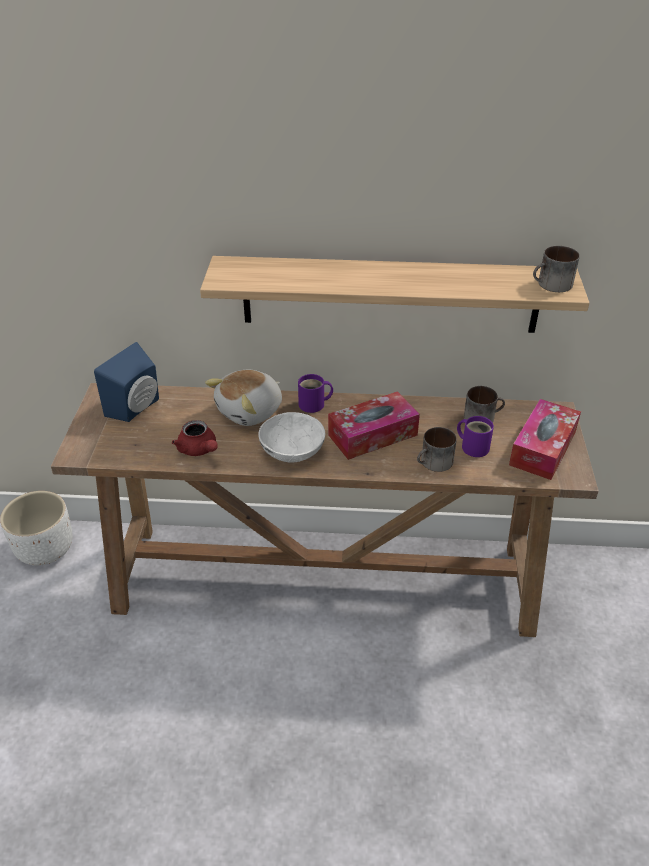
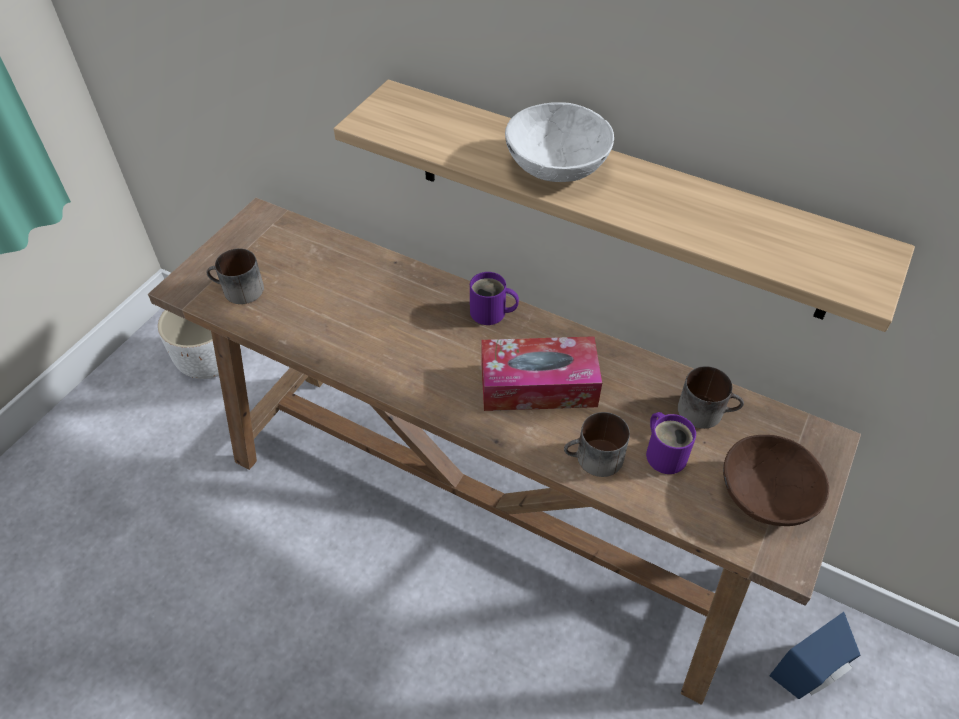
camera: 25 degrees right, 10 degrees up
blue speaker [94,342,159,422] -> blue speaker moved to [769,612,860,699]
red teapot [172,420,218,456] -> none
plush toy [205,370,282,426] -> none
white bowl [258,412,325,462] -> white bowl moved to [505,102,614,182]
tissue box [509,399,581,480] -> brown bowl [723,435,829,526]
mug [533,246,580,292] -> mug moved to [206,248,264,304]

